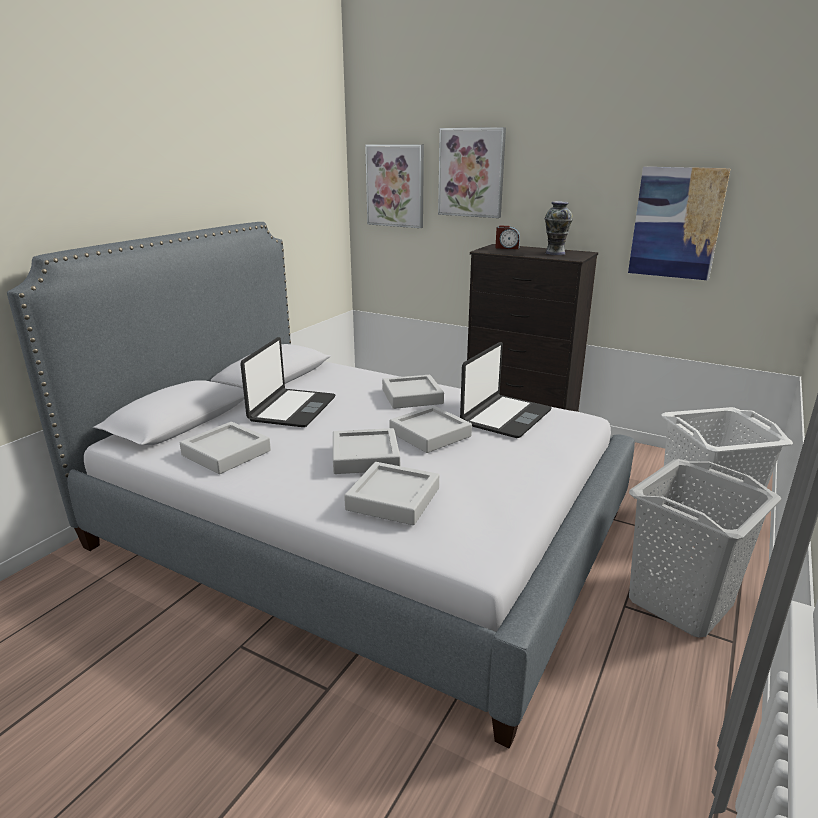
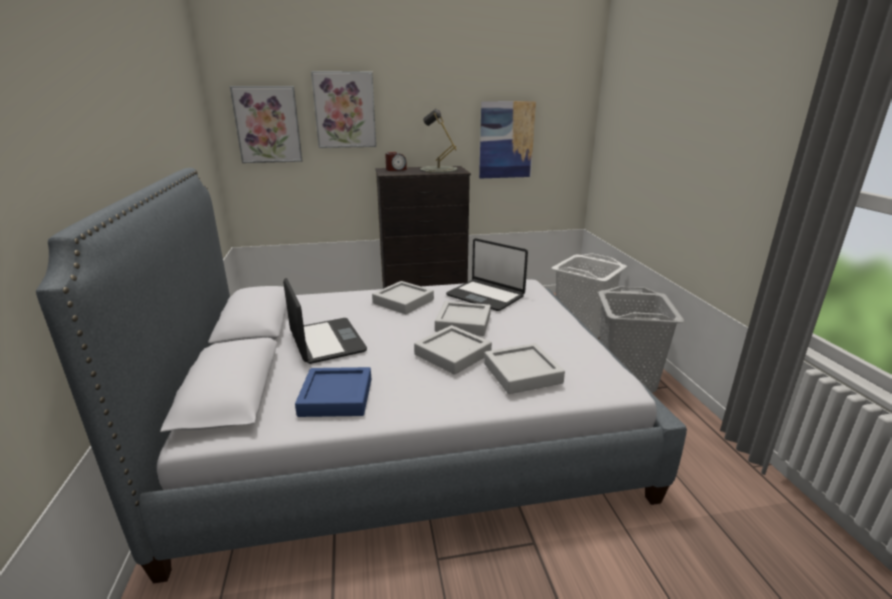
camera: 40 degrees left, 0 degrees up
grey tray [180,422,271,474] -> blue tray [295,367,371,417]
laptop [460,342,551,438] -> laptop turned 135 degrees clockwise [446,238,528,311]
vase [545,201,573,255] -> grey table lamp [420,109,458,173]

